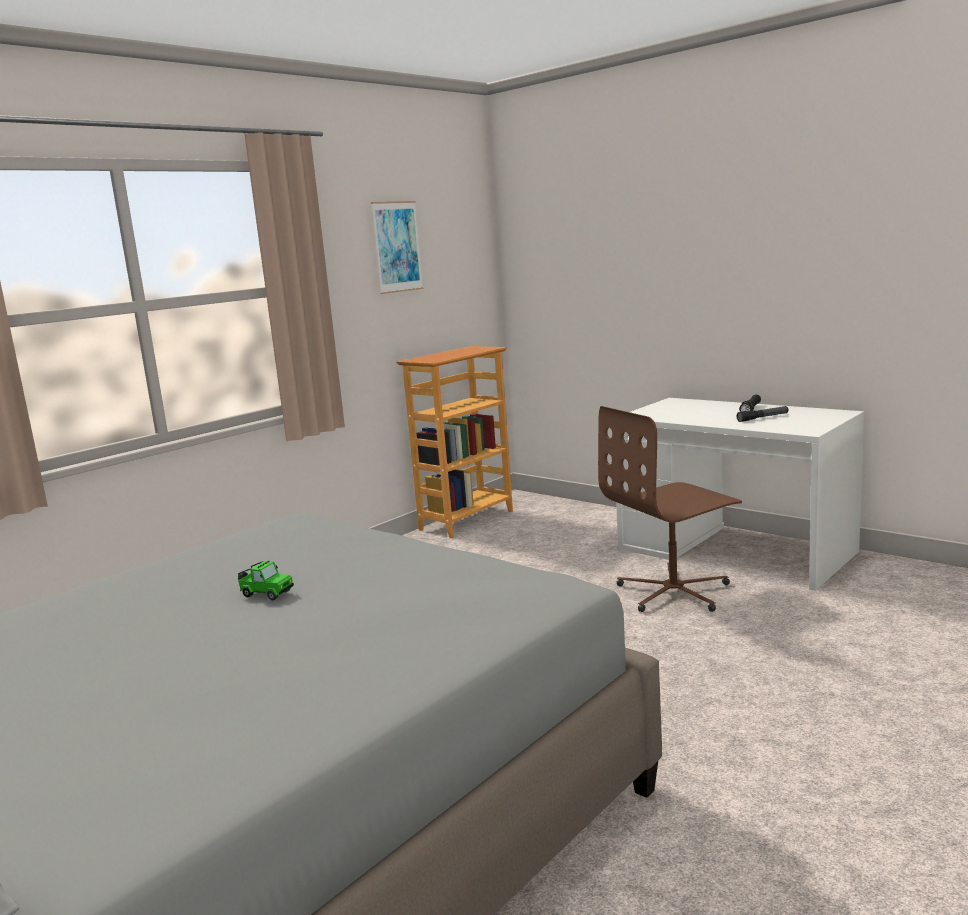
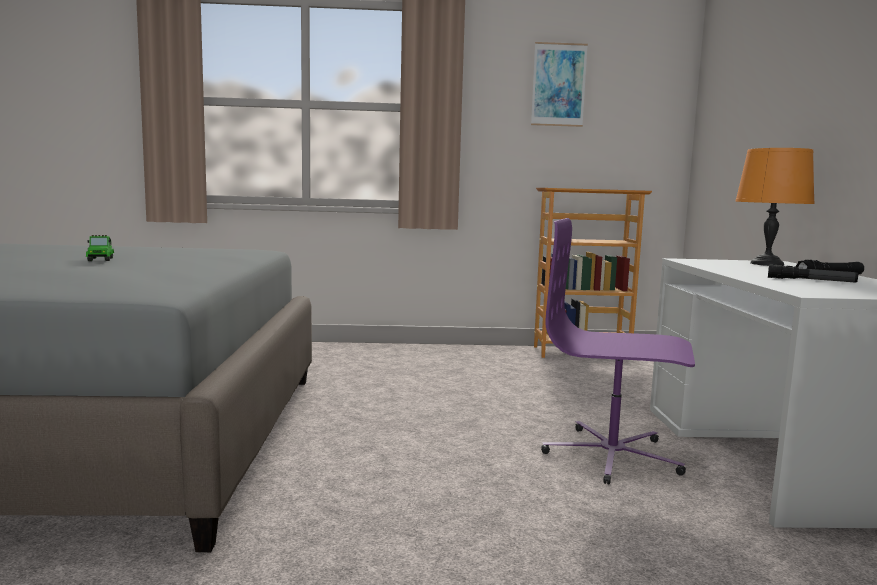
camera: 45 degrees right, 5 degrees down
brown office chair [598,406,742,612] -> purple office chair [541,218,695,484]
none -> orange table lamp [735,148,815,266]

